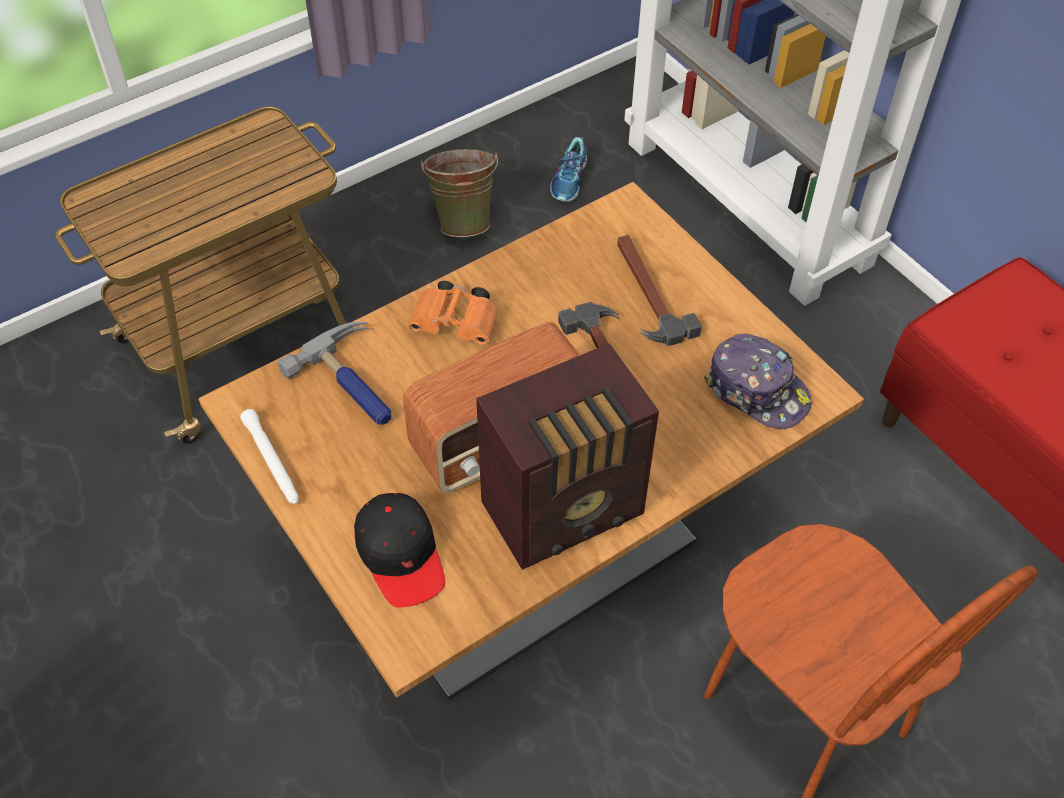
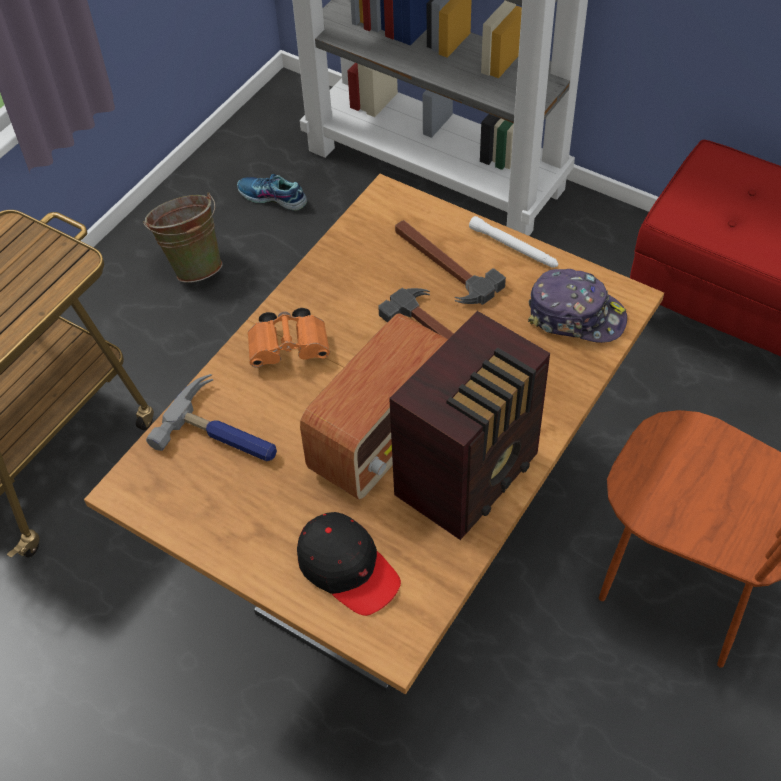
camera: 20 degrees left, 0 degrees up
white flashlight [240,409,299,504] -> white flashlight moved to [469,216,559,268]
shoe [550,137,589,202] -> shoe turned 120 degrees clockwise [237,174,307,211]

